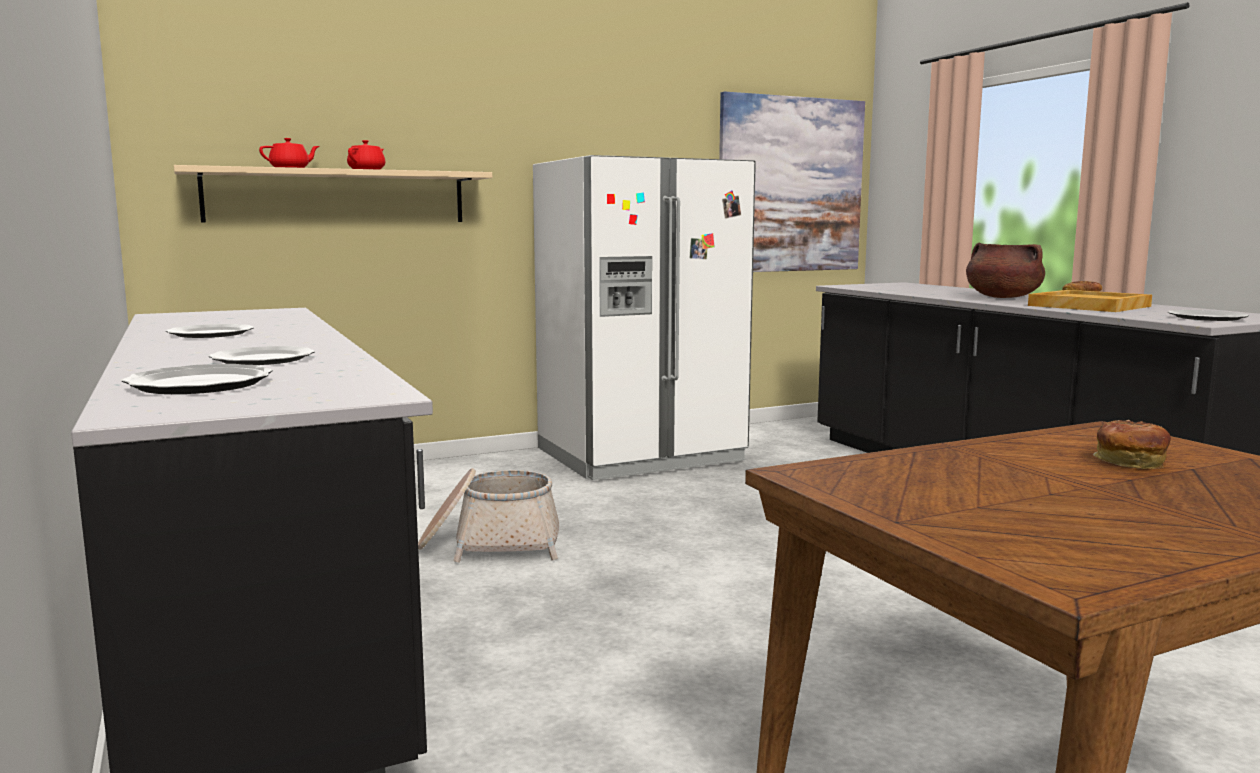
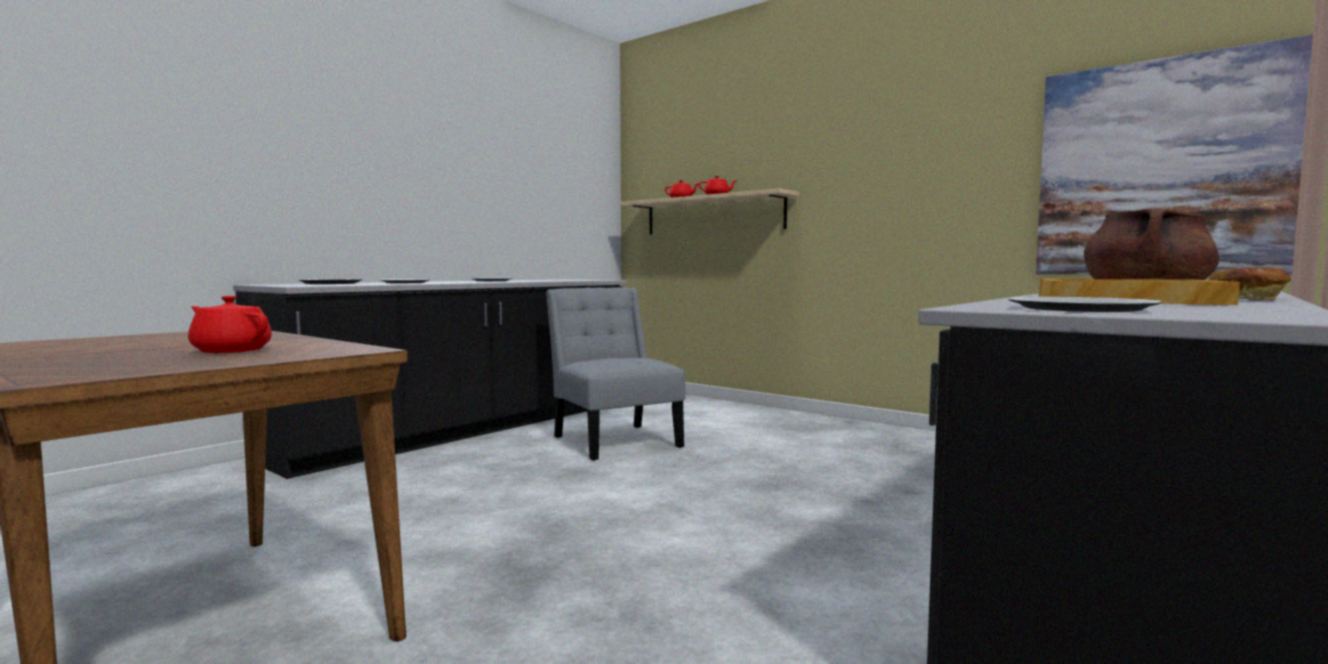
camera: 65 degrees right, 5 degrees down
basket [418,468,559,563] -> grey chair [546,287,686,461]
white fridge [533,155,756,480] -> none
bread [1093,420,1171,469] -> red teapot [188,296,272,353]

